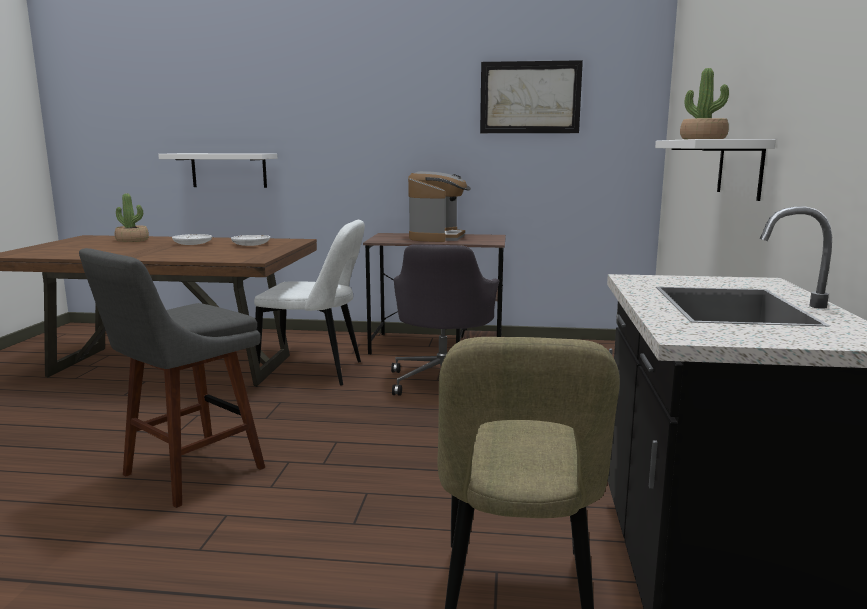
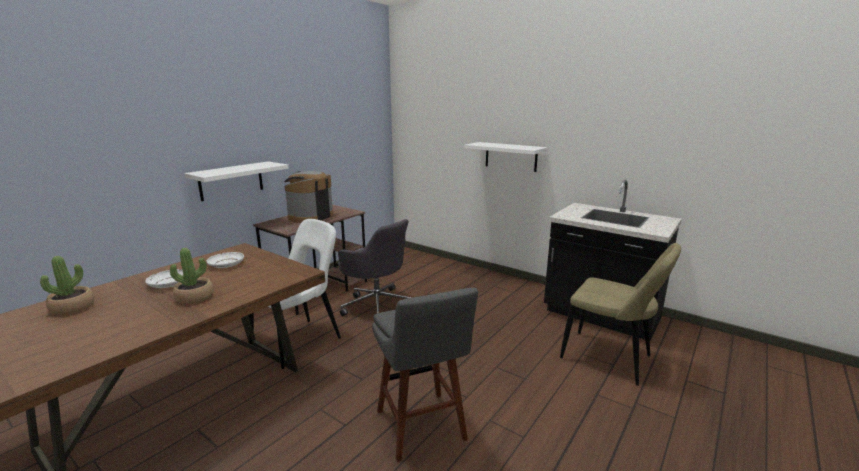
camera: 60 degrees left, 5 degrees up
white shelf [158,153,277,188] -> white shelf moved to [184,161,289,201]
coffee machine [408,171,471,242] -> coffee machine turned 105 degrees counterclockwise [284,171,333,223]
picture [480,60,583,133] -> none
potted plant [680,68,729,140] -> potted plant moved to [170,248,213,304]

